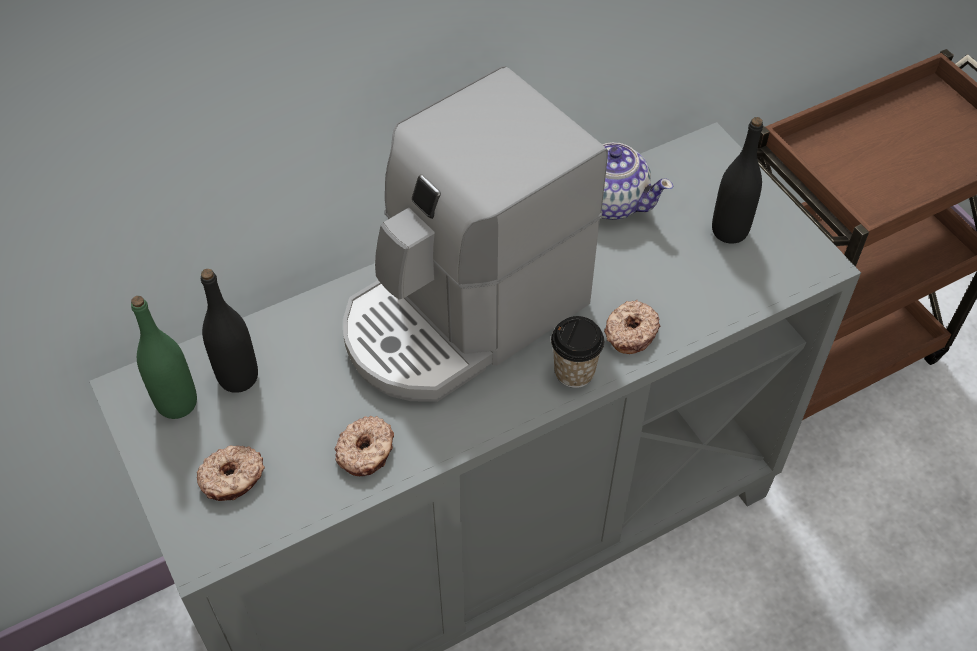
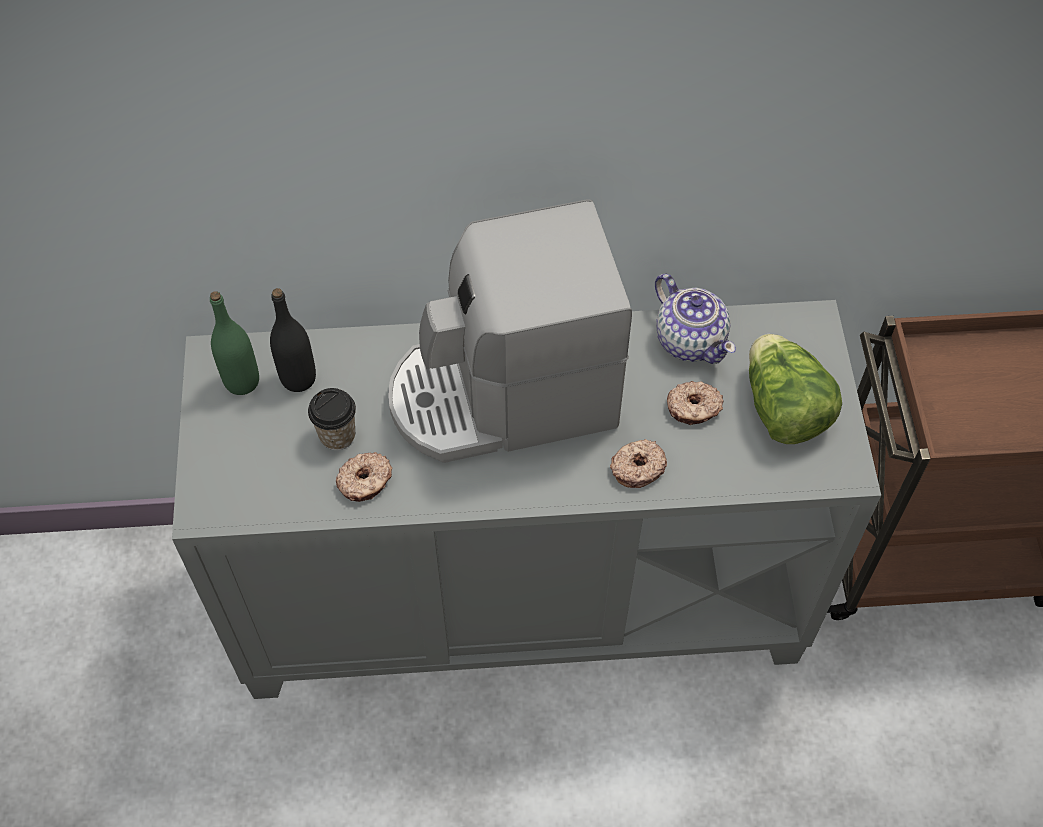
camera: 25 degrees right, 5 degrees up
donut [197,446,265,501] -> donut moved to [667,381,724,425]
cup [551,316,604,388] -> cup moved to [308,388,356,450]
black bottle [712,117,763,244] -> lettuce [749,334,842,444]

